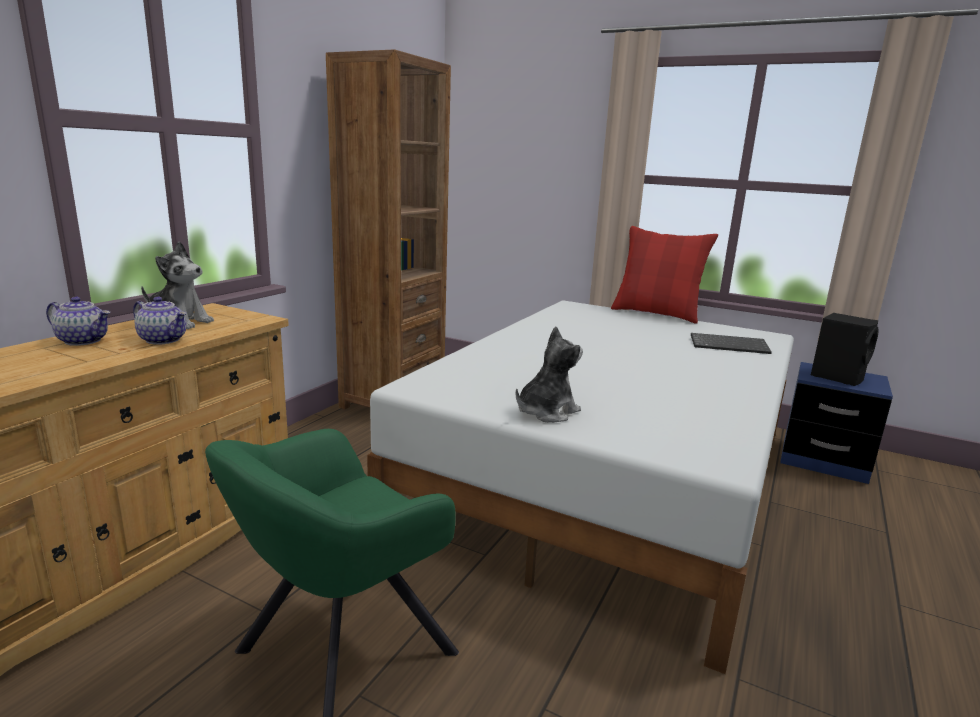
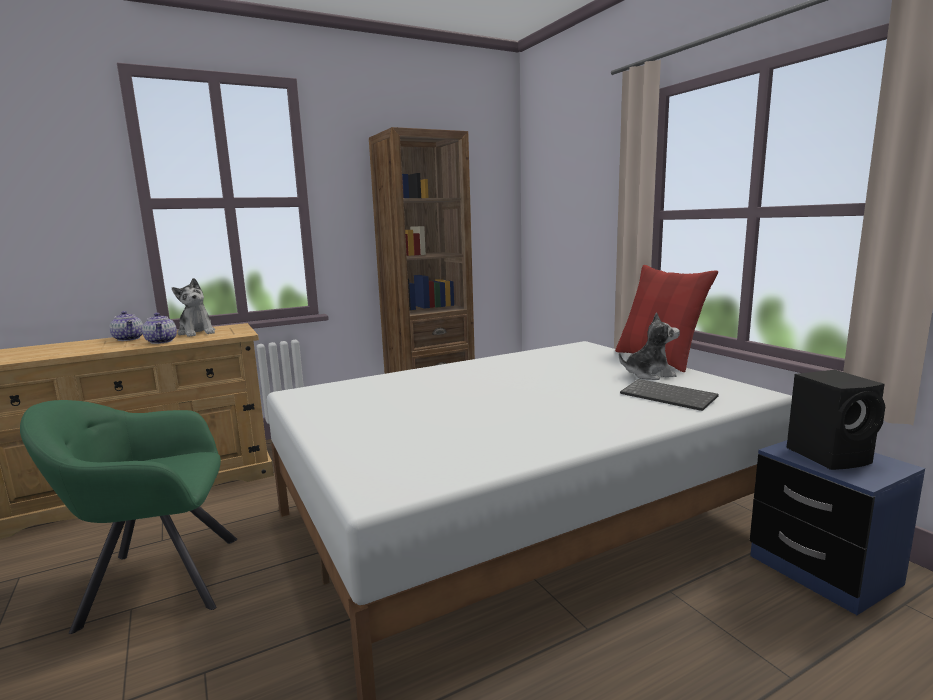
camera: 35 degrees right, 5 degrees down
plush toy [516,326,583,423] -> plush toy moved to [619,312,680,380]

